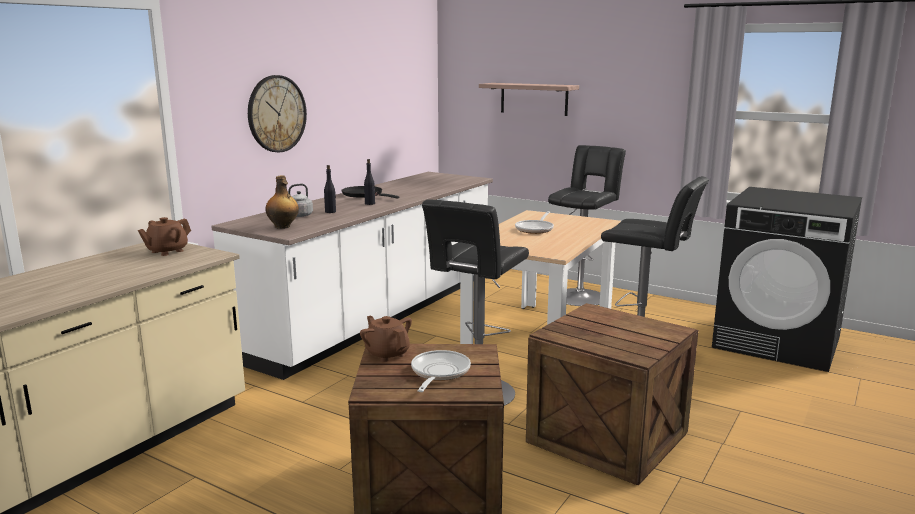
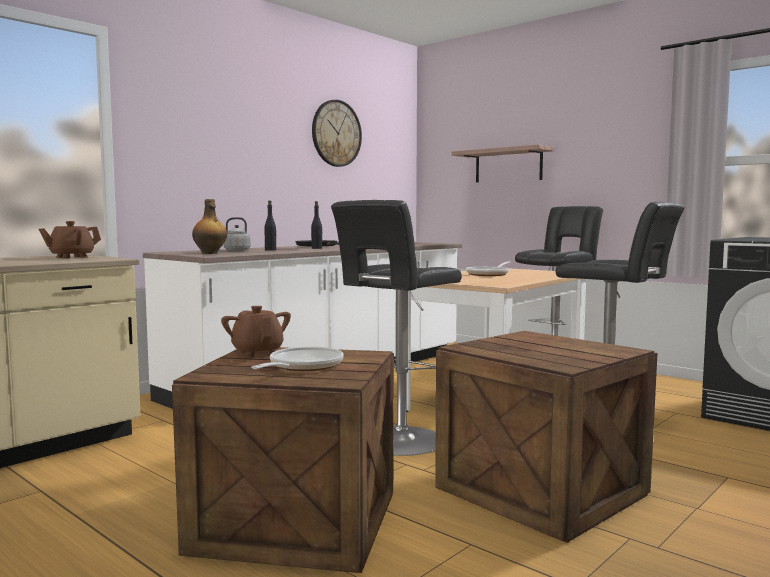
camera: 10 degrees right, 10 degrees down
wall clock [248,75,307,152] -> wall clock moved to [312,100,362,167]

